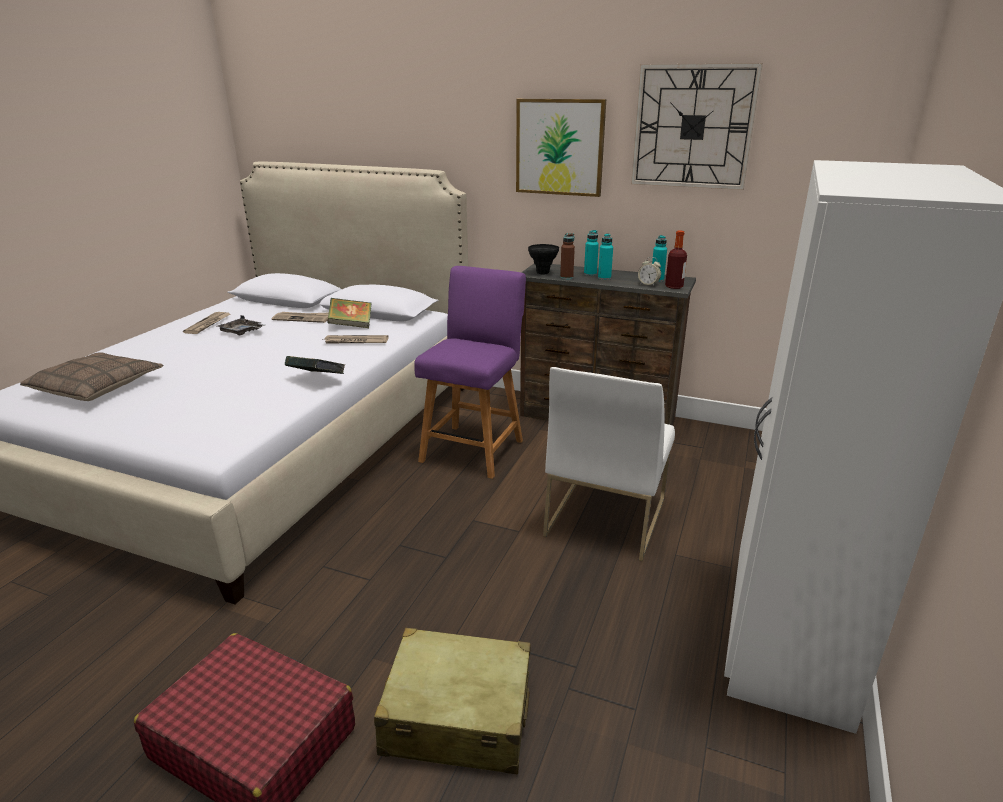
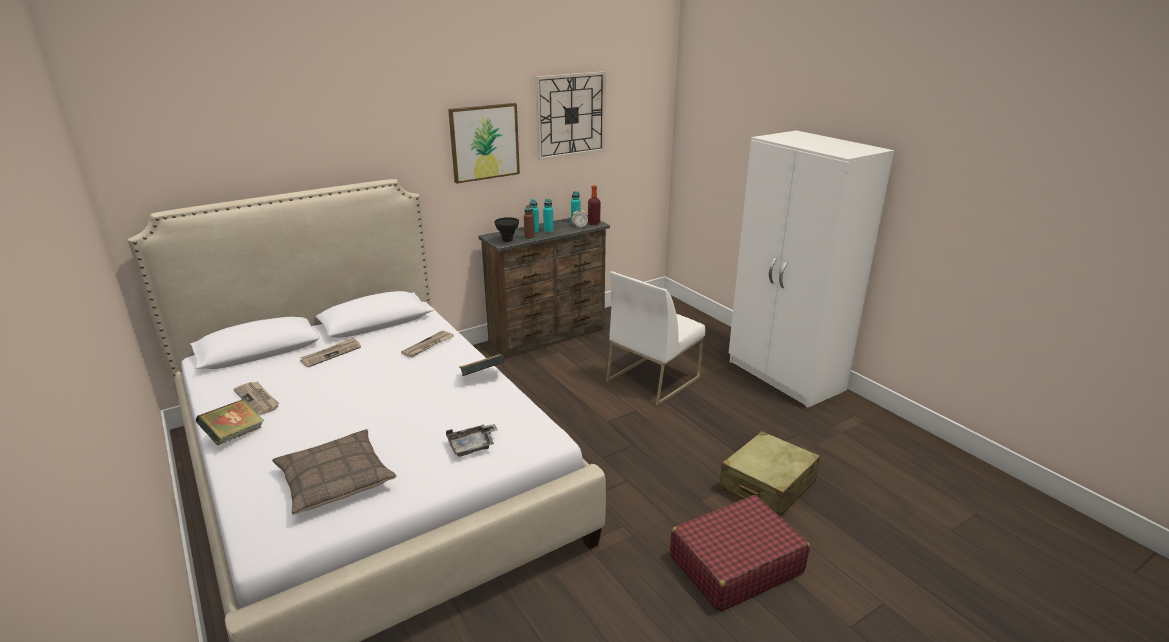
camera: 55 degrees left, 0 degrees up
grey tray [217,315,265,335] -> grey tray moved to [446,424,498,457]
book [327,298,371,328] -> book moved to [196,399,264,445]
purple chair [414,266,526,479] -> none
white chair [543,367,675,561] -> white chair turned 75 degrees clockwise [606,271,705,406]

